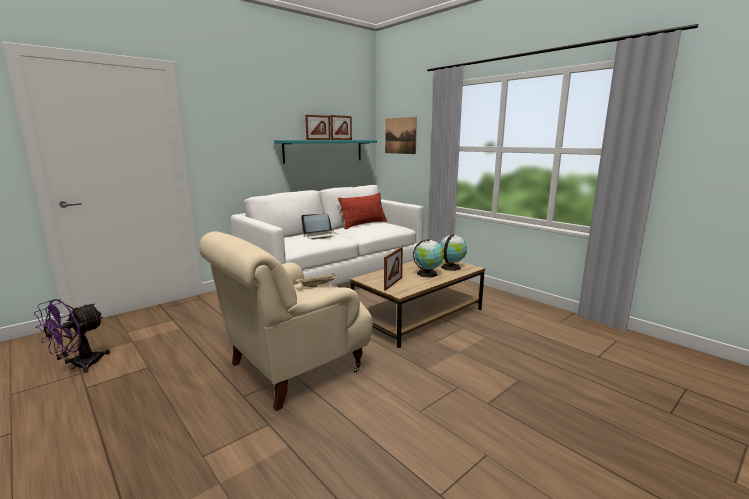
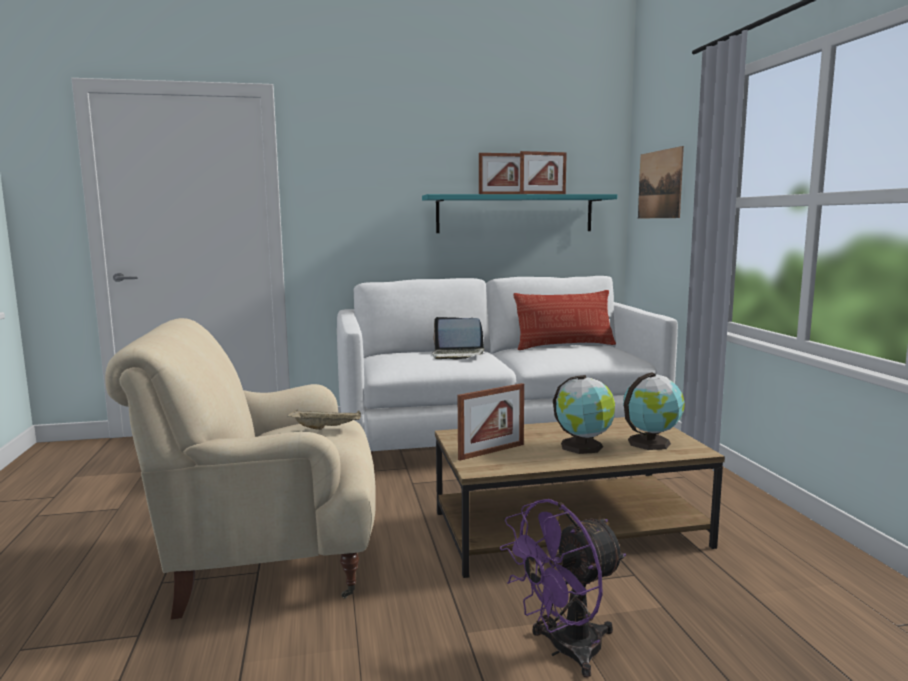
camera: 30 degrees right, 5 degrees down
purple fan [34,299,110,373] -> purple fan moved to [500,499,626,678]

